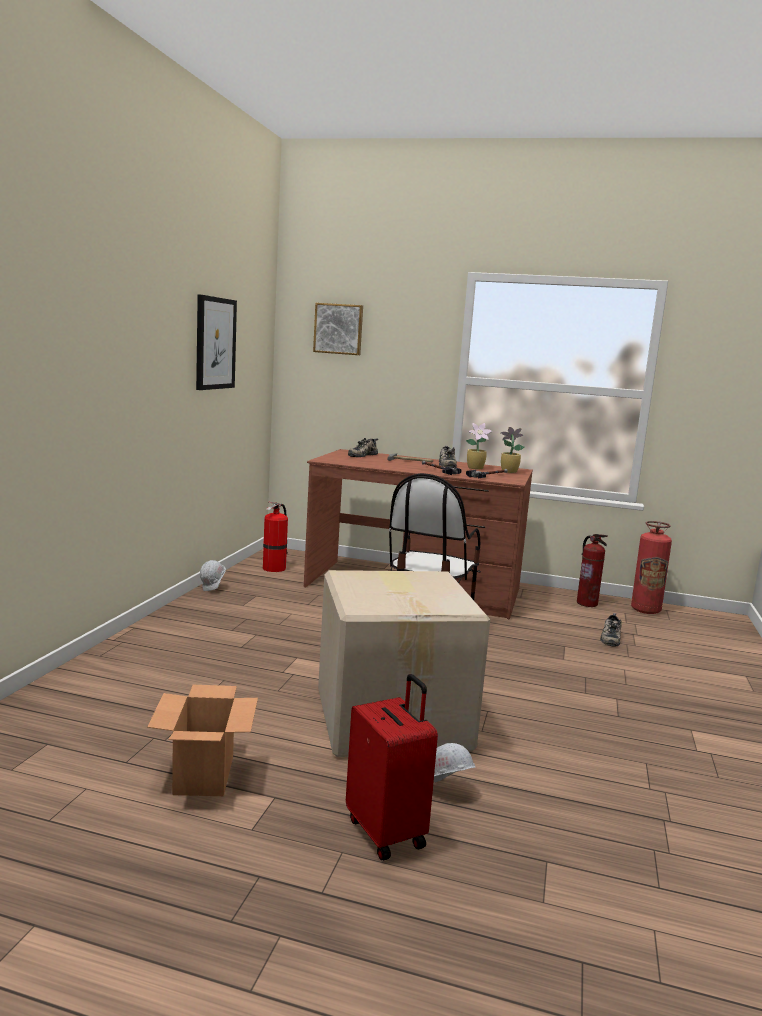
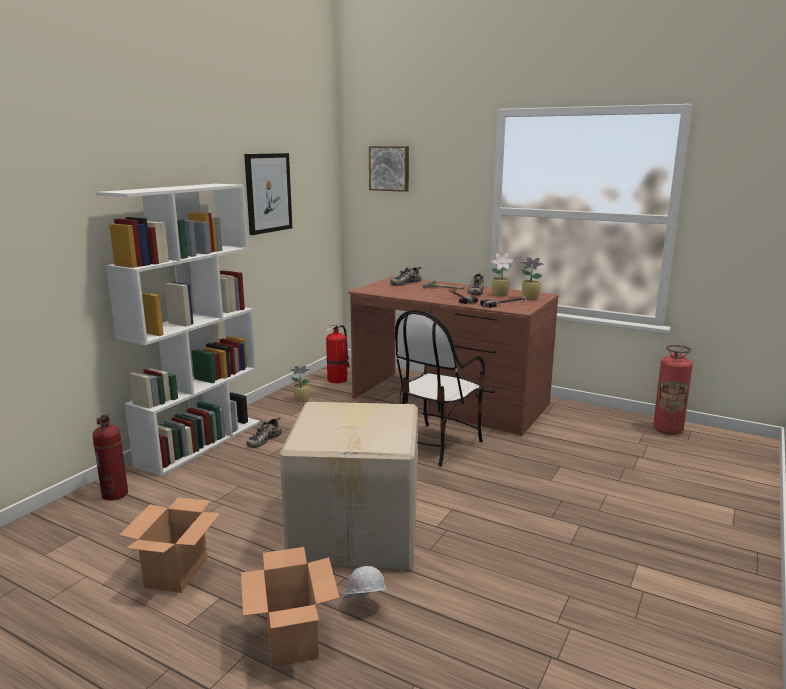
camera: 15 degrees right, 5 degrees up
white hard hat [200,560,226,591] -> none
red suitcase [346,674,438,860] -> cardboard box [241,547,340,667]
fire extinguisher [577,534,608,607] -> fire extinguisher moved to [92,414,128,501]
shoe [600,613,622,646] -> shoe moved to [246,417,282,448]
none -> white bookcase [96,184,260,476]
none -> potted plant [290,365,311,402]

